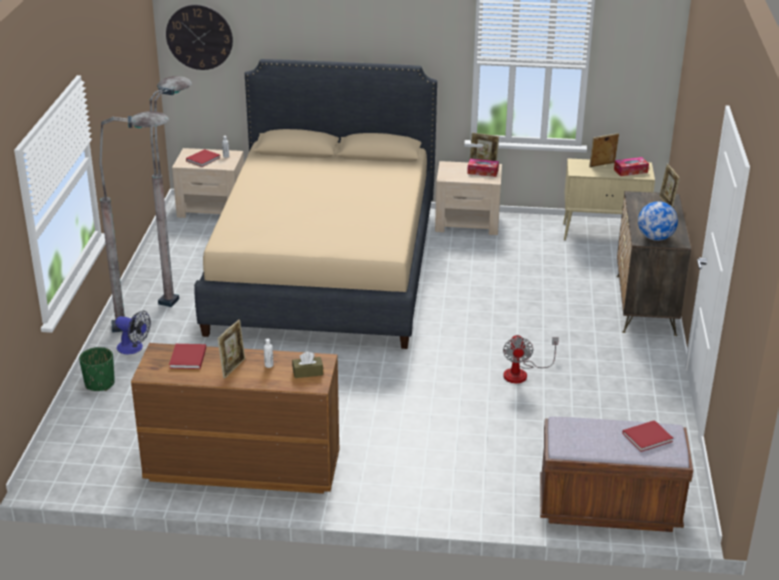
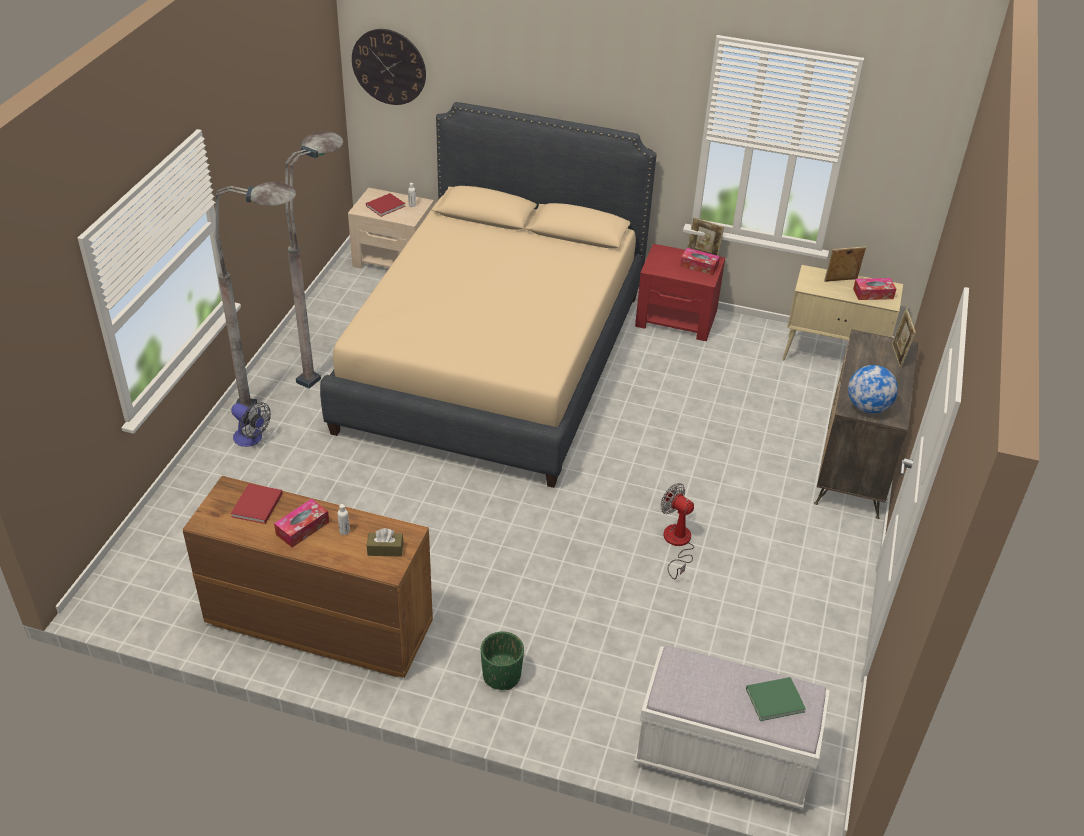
camera: 10 degrees right, 10 degrees up
green planter [79,347,115,391] -> green planter moved to [481,632,524,690]
picture frame [217,320,245,379] -> tissue box [274,499,329,547]
beige nightstand [435,161,502,235] -> red nightstand [635,244,725,341]
fan [503,335,559,383] -> fan turned 120 degrees clockwise [660,483,694,579]
brown bench [540,417,693,532] -> white bench [634,646,830,810]
red book [622,420,673,452] -> green book [746,677,806,721]

